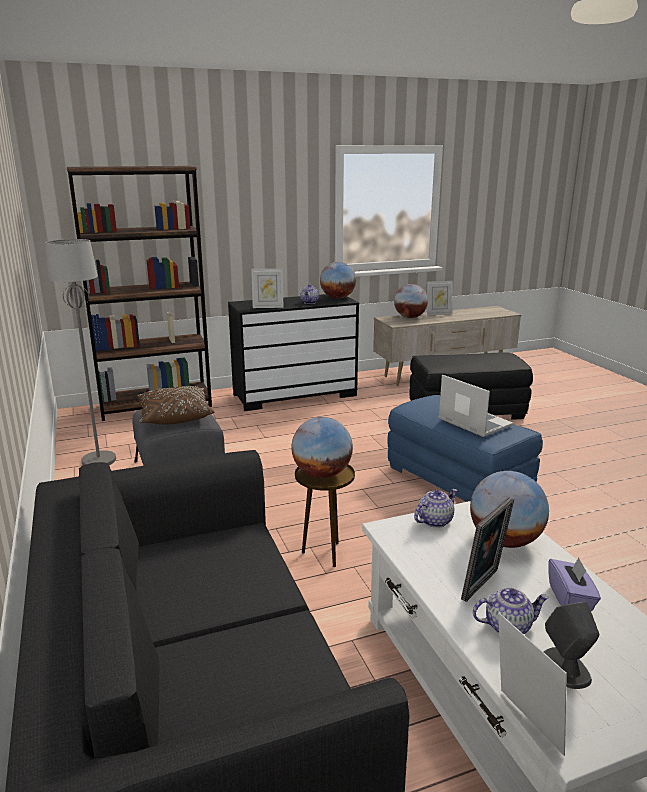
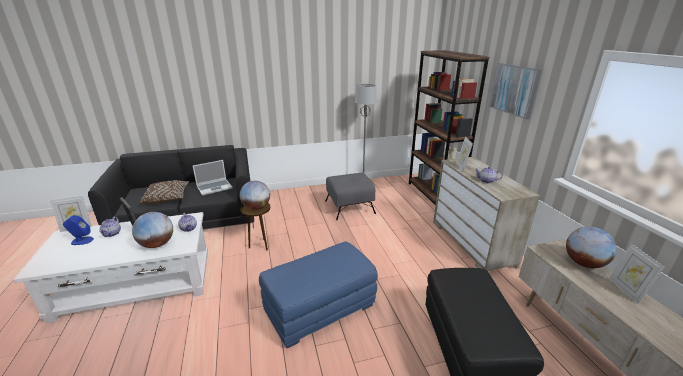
camera: 95 degrees right, 5 degrees up
brown pillow [137,386,214,424] -> brown pillow moved to [140,180,189,204]
black dresser [228,294,359,411] -> beige dresser [433,157,540,271]
globe [320,262,356,299] -> none
laptop [439,375,513,437] -> laptop moved to [193,160,232,195]
grey speaker [544,601,599,689] -> blue speaker [63,215,94,245]
purple tissue box [548,557,601,611] -> none
none -> picture [489,63,541,119]

